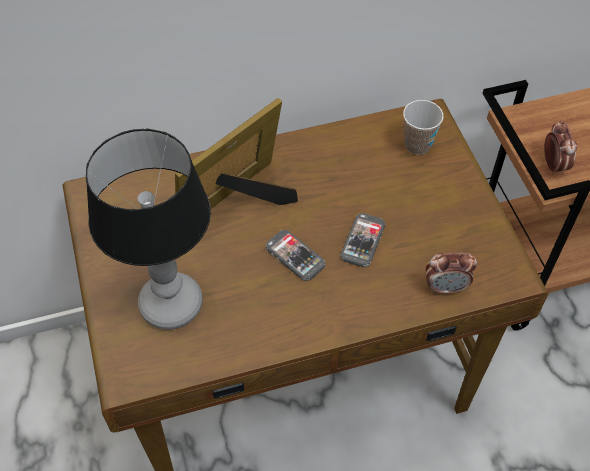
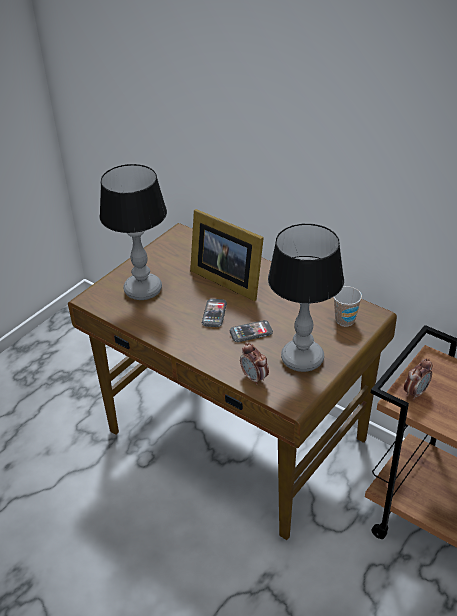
camera: 55 degrees right, 15 degrees down
picture frame [175,98,298,209] -> picture frame turned 150 degrees counterclockwise [190,209,264,301]
none -> table lamp [268,224,344,372]

